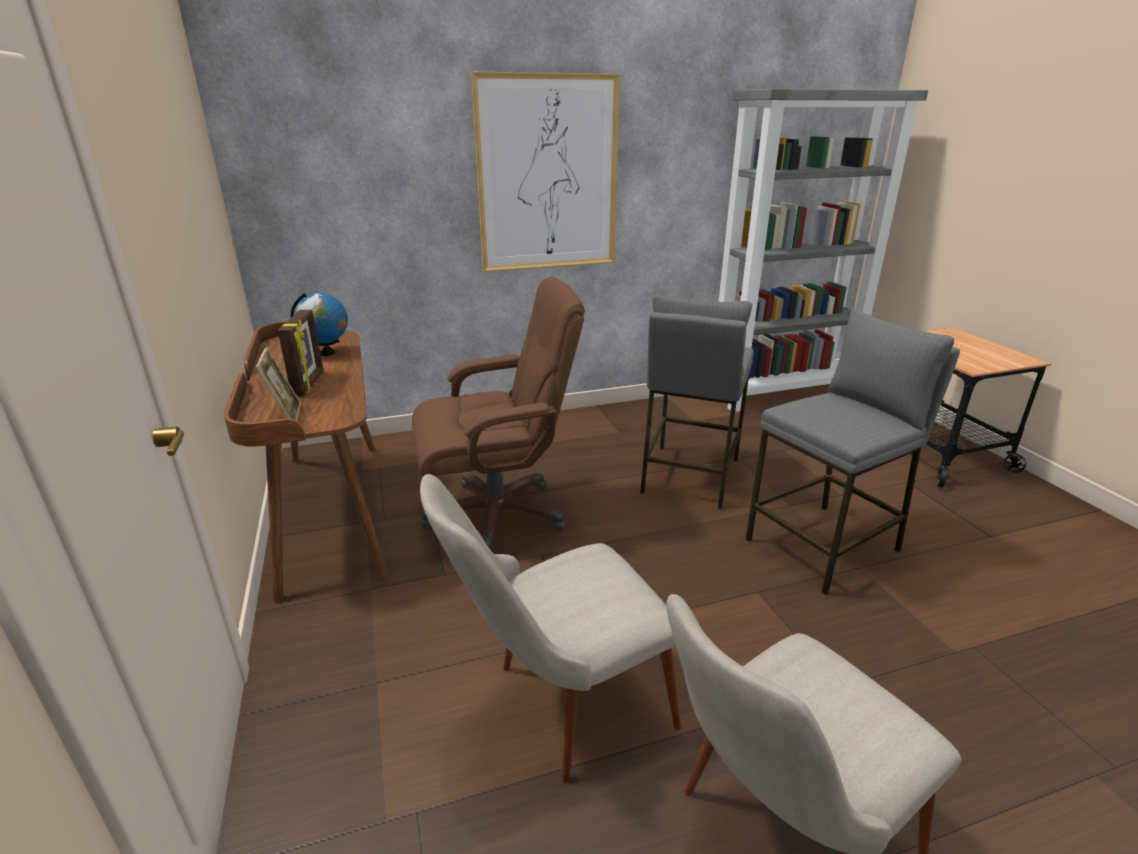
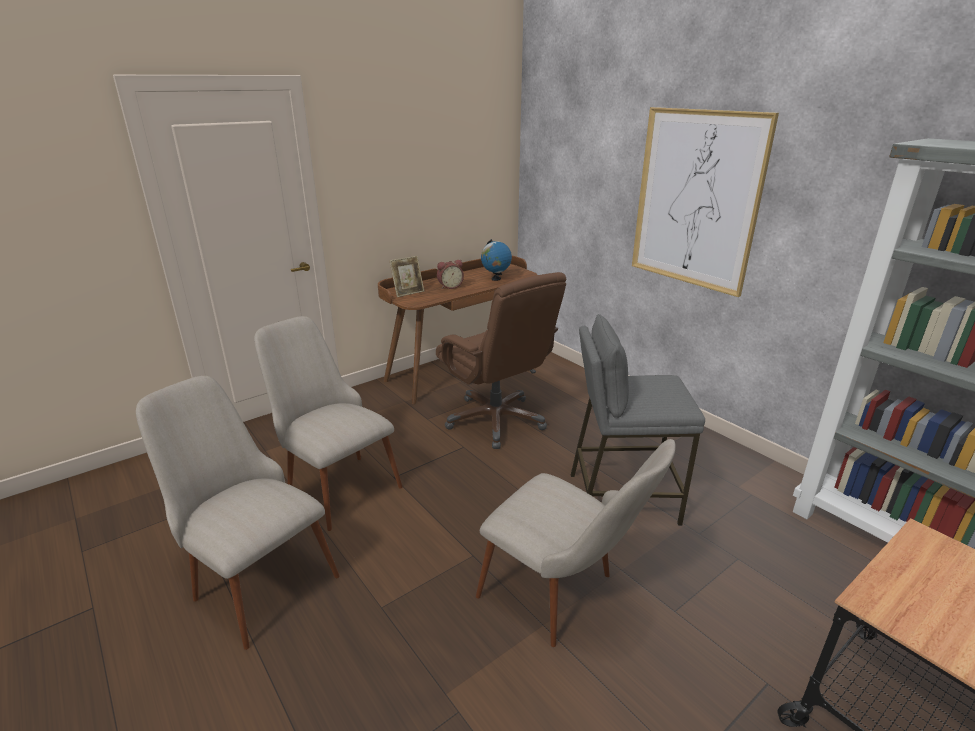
camera: 70 degrees right, 0 degrees up
picture frame [278,310,323,396] -> alarm clock [437,260,464,289]
grey stool [746,309,960,595] -> beige chair [476,439,676,647]

